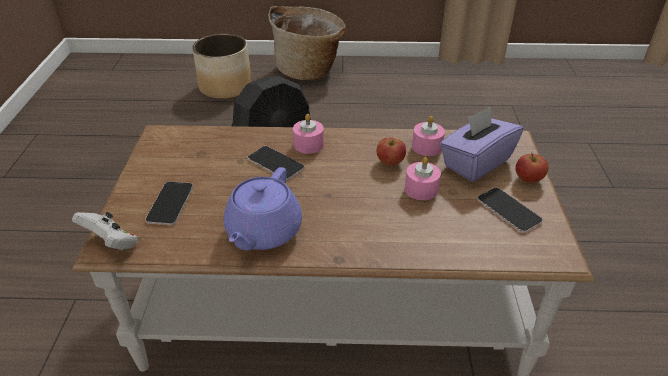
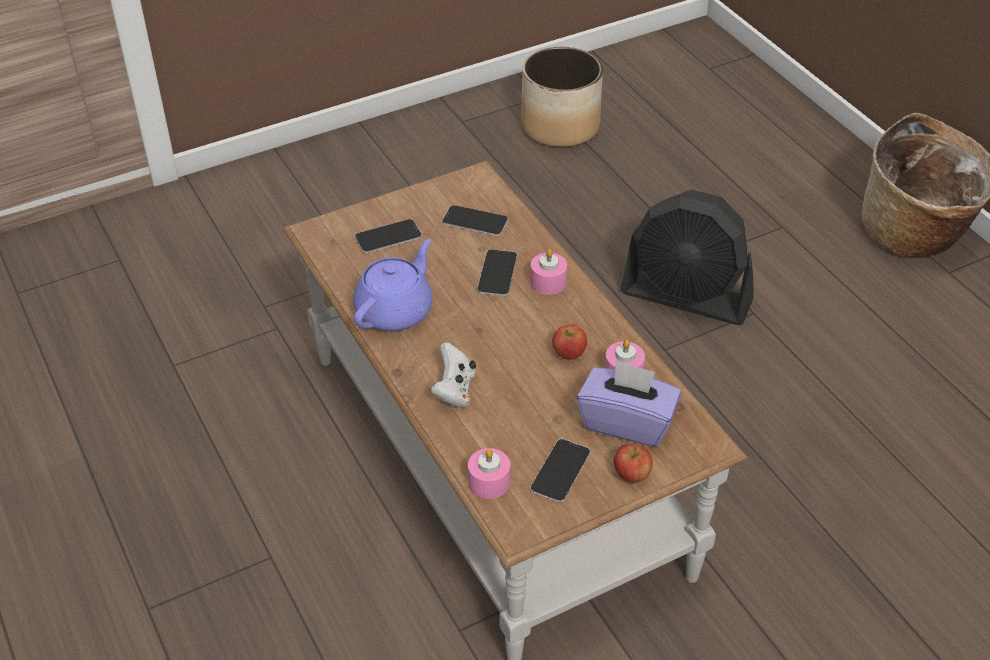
camera: 60 degrees right, 5 degrees up
white game controller [72,212,138,250] -> white game controller moved to [430,343,476,407]
planter [192,34,252,99] -> planter moved to [521,47,603,147]
purple teapot [224,167,302,250] -> purple teapot turned 135 degrees clockwise [353,239,432,331]
pink candle [405,157,441,200] -> pink candle moved to [468,448,510,499]
none -> phone [442,205,508,236]

